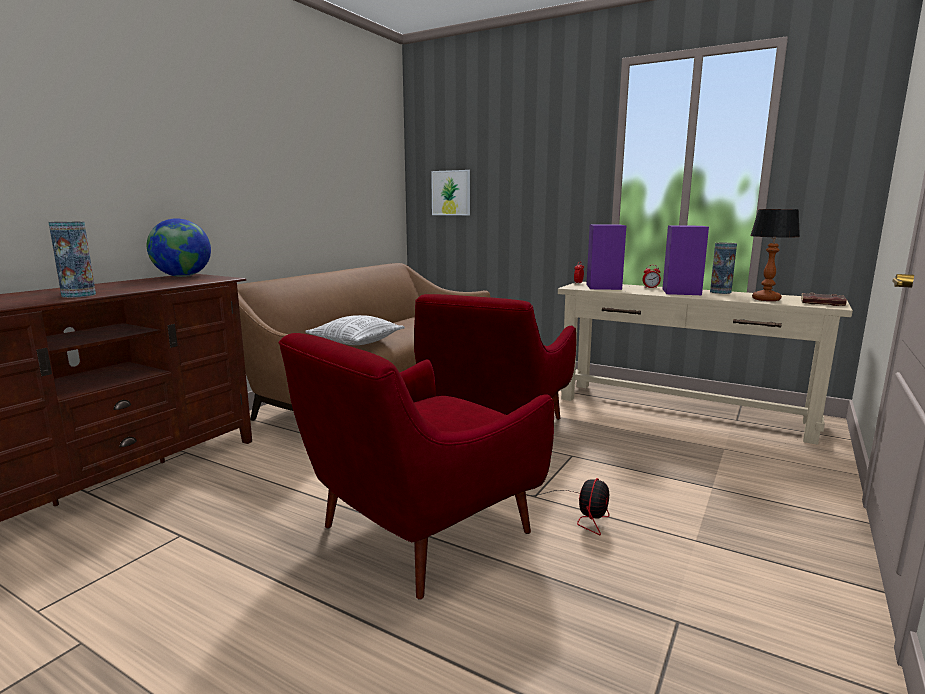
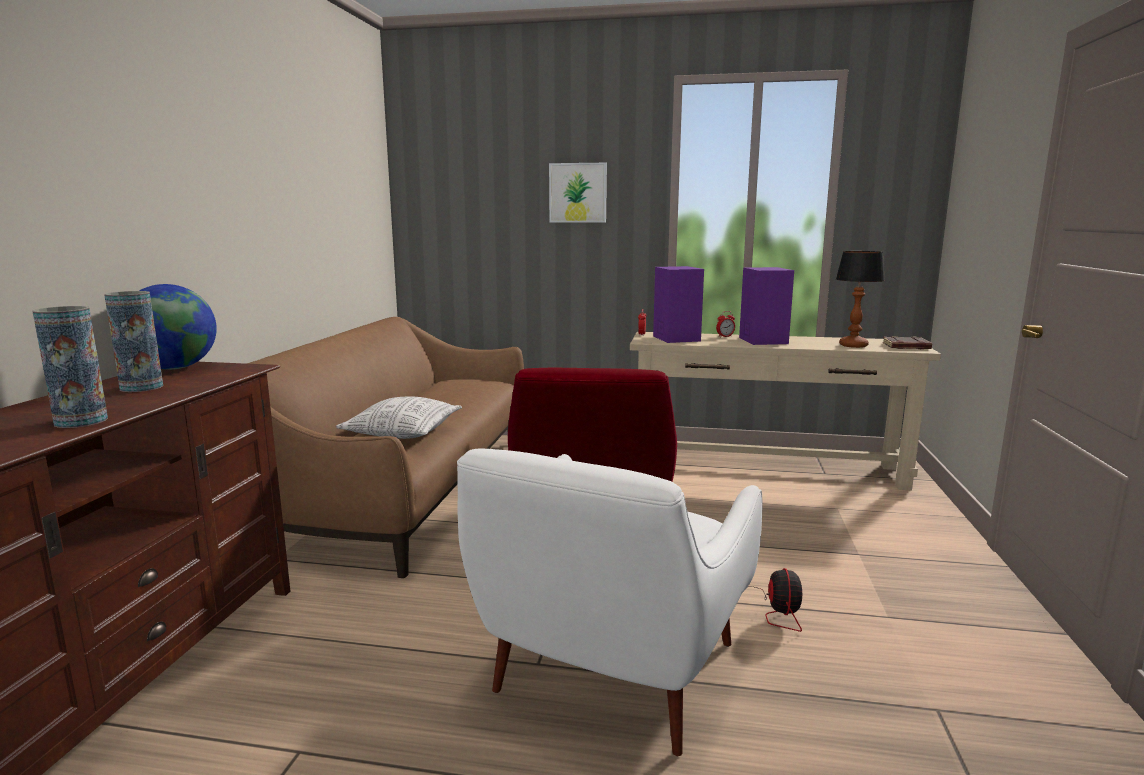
camera: 20 degrees left, 0 degrees up
red armchair [279,333,554,600] -> white armchair [457,449,762,756]
picture [431,170,470,215] -> picture moved to [549,163,607,223]
vase [710,243,737,294] -> vase moved to [104,291,163,392]

